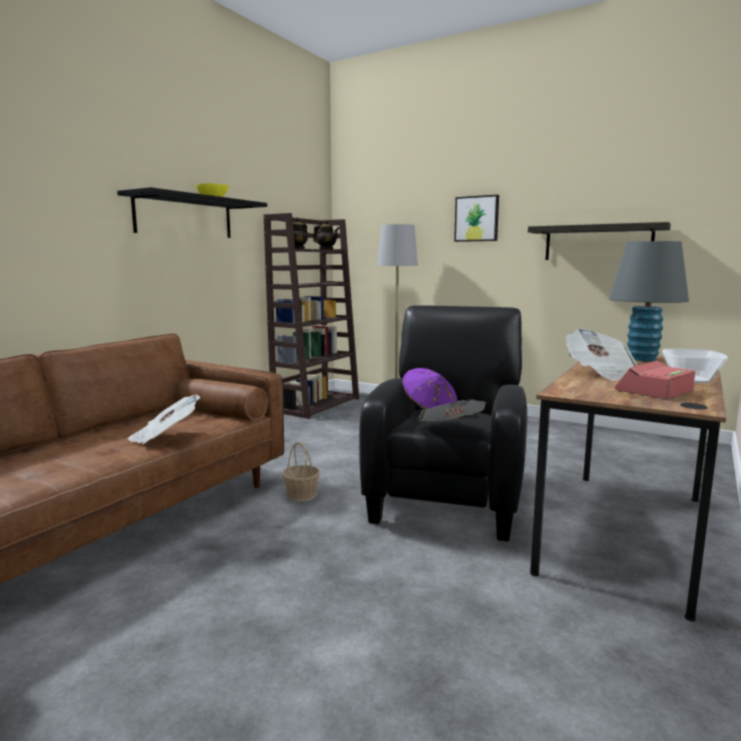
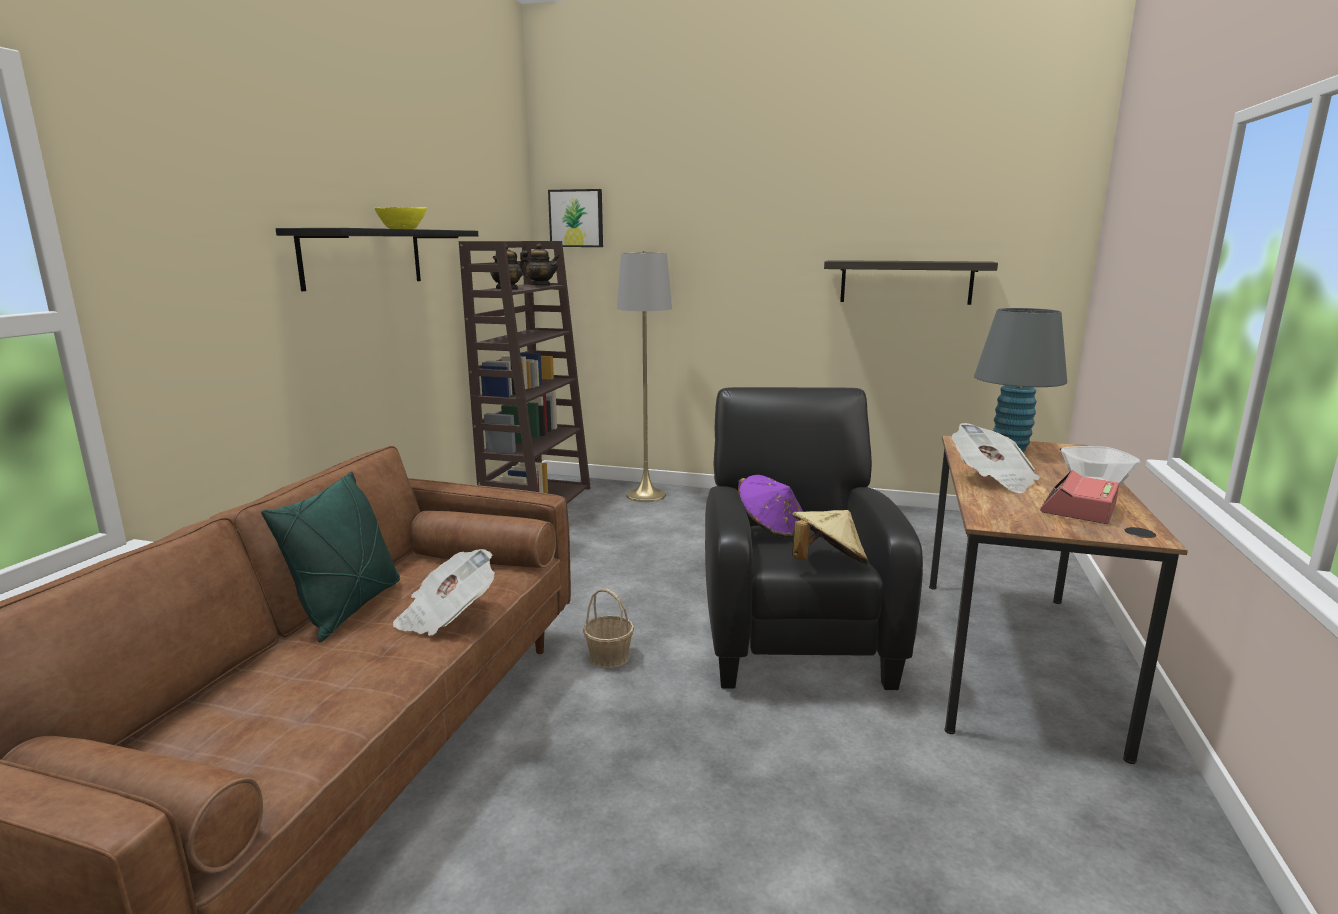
camera: 15 degrees left, 5 degrees up
newspaper [419,399,486,421] -> beige hat [792,510,869,564]
picture [454,195,499,242] -> picture moved to [548,189,603,247]
none -> green pillow [261,471,400,642]

